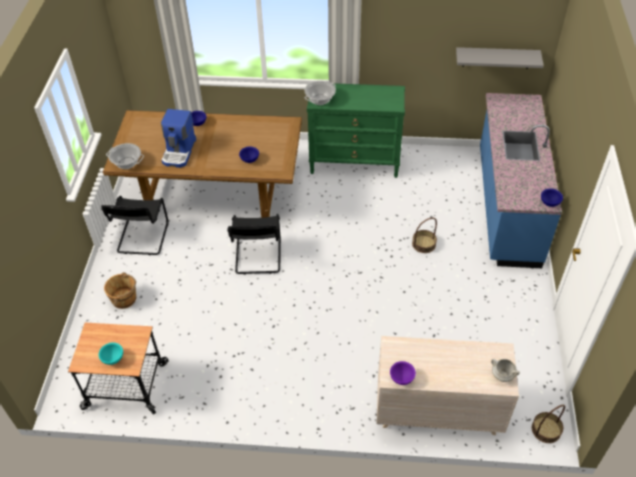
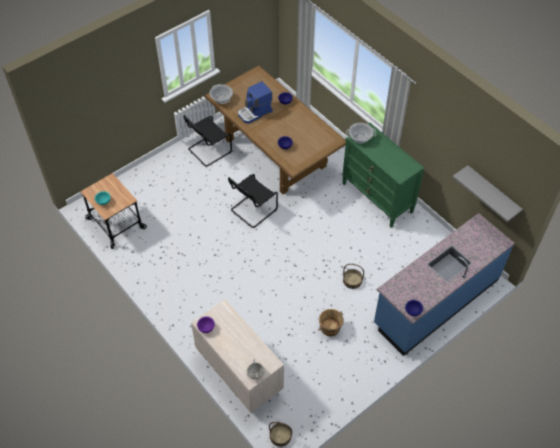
camera: 45 degrees right, 5 degrees up
brown bucket [104,272,136,309] -> brown bucket moved to [318,309,344,336]

